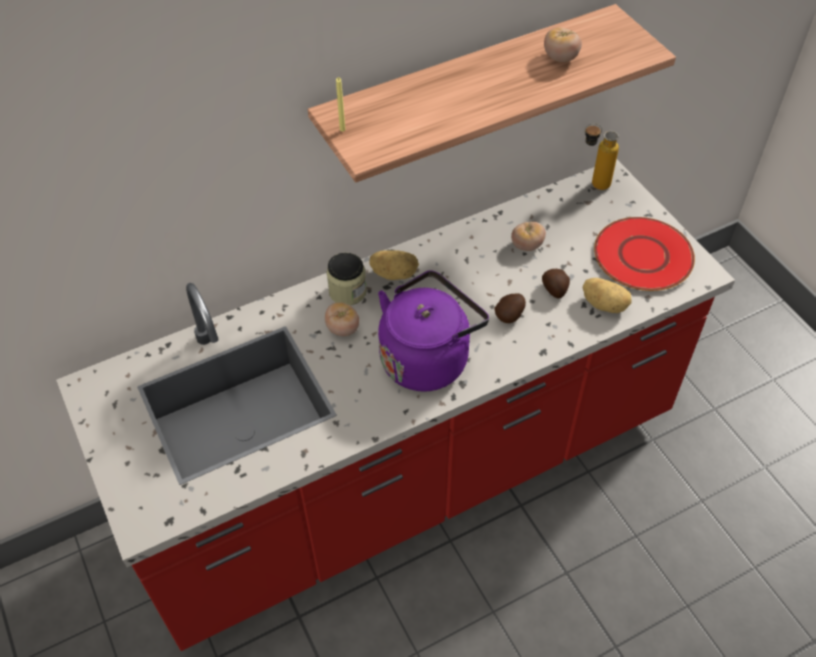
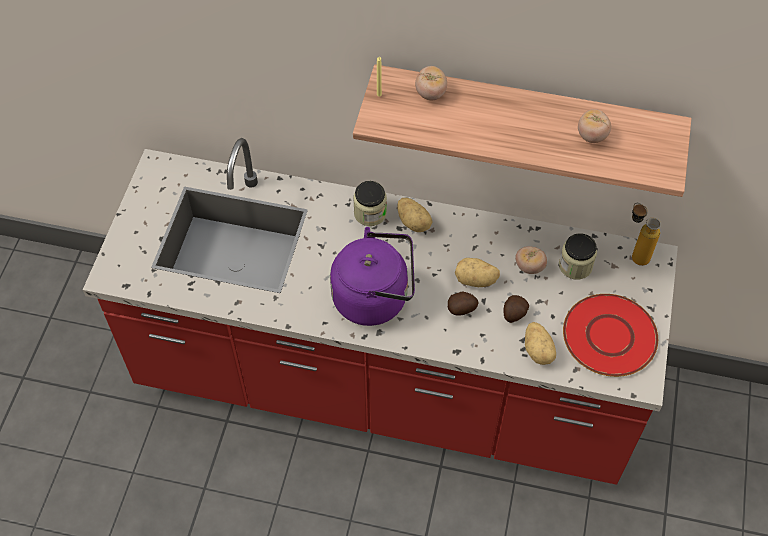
camera: 40 degrees right, 5 degrees up
tomato [325,302,359,336] -> tomato moved to [415,66,447,100]
none -> potato [455,258,500,287]
none -> jar [559,234,597,279]

